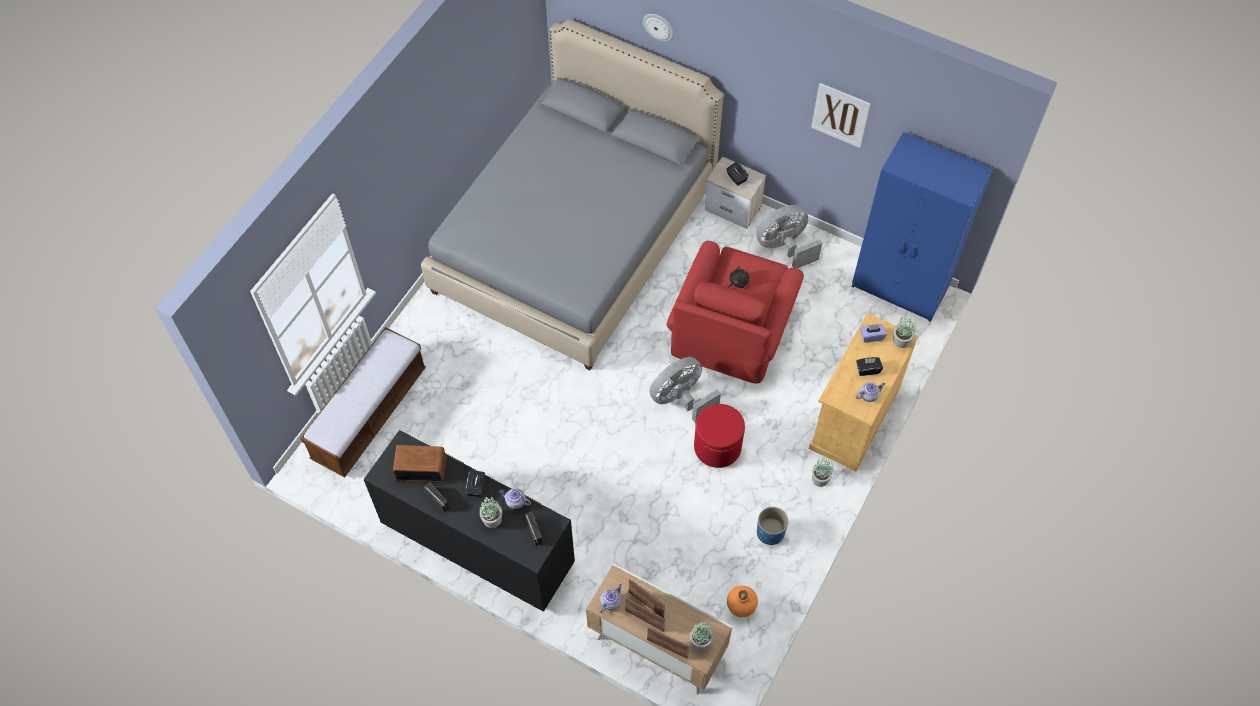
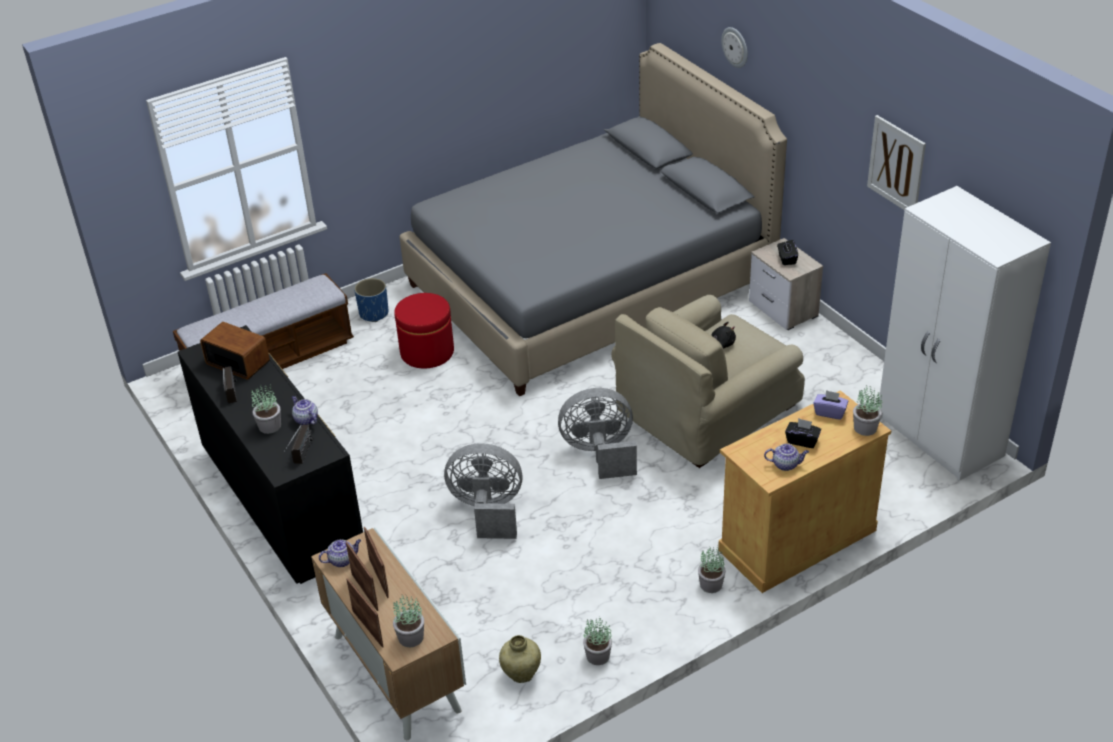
camera: 30 degrees right, 20 degrees down
black tissue box [465,469,485,497] -> none
red armchair [667,241,804,384] -> beige armchair [611,295,805,468]
red ottoman [694,404,745,468] -> red ottoman moved to [394,293,454,368]
orange vase [727,586,758,617] -> beige vase [499,635,541,683]
grey fan [756,205,822,268] -> grey fan moved to [444,443,522,539]
blue planter [757,507,788,545] -> blue planter moved to [354,278,388,322]
blue wardrobe [852,132,993,322] -> white wardrobe [879,186,1051,481]
none -> potted plant [583,618,612,665]

